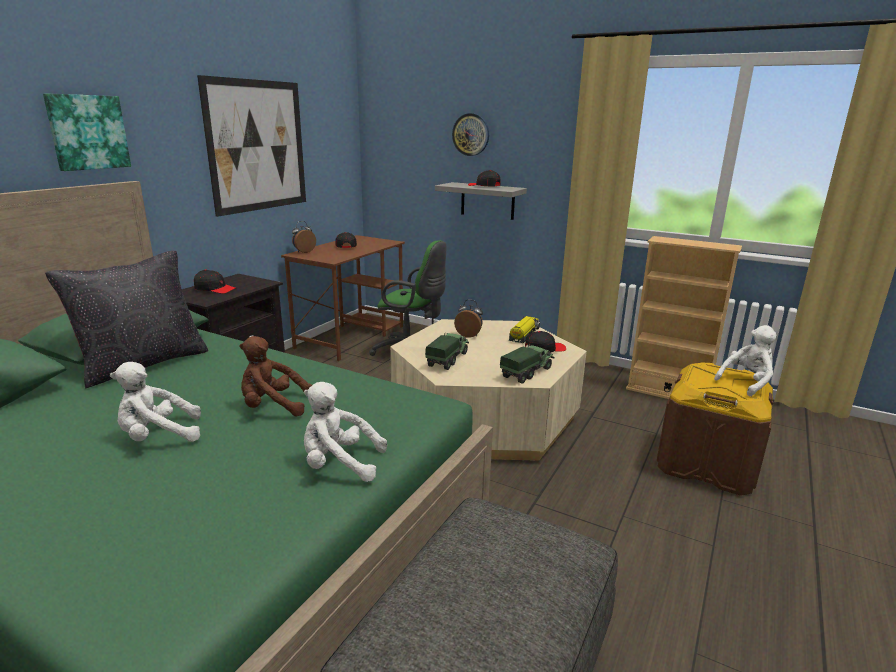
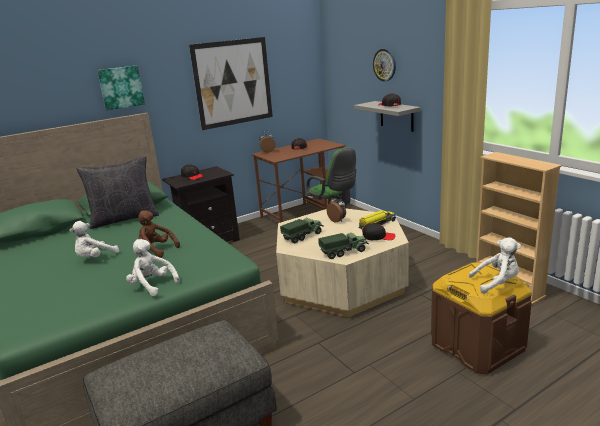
camera: 30 degrees right, 0 degrees up
white plush toy [110,362,201,442] -> white plush toy turned 60 degrees counterclockwise [69,221,119,257]

